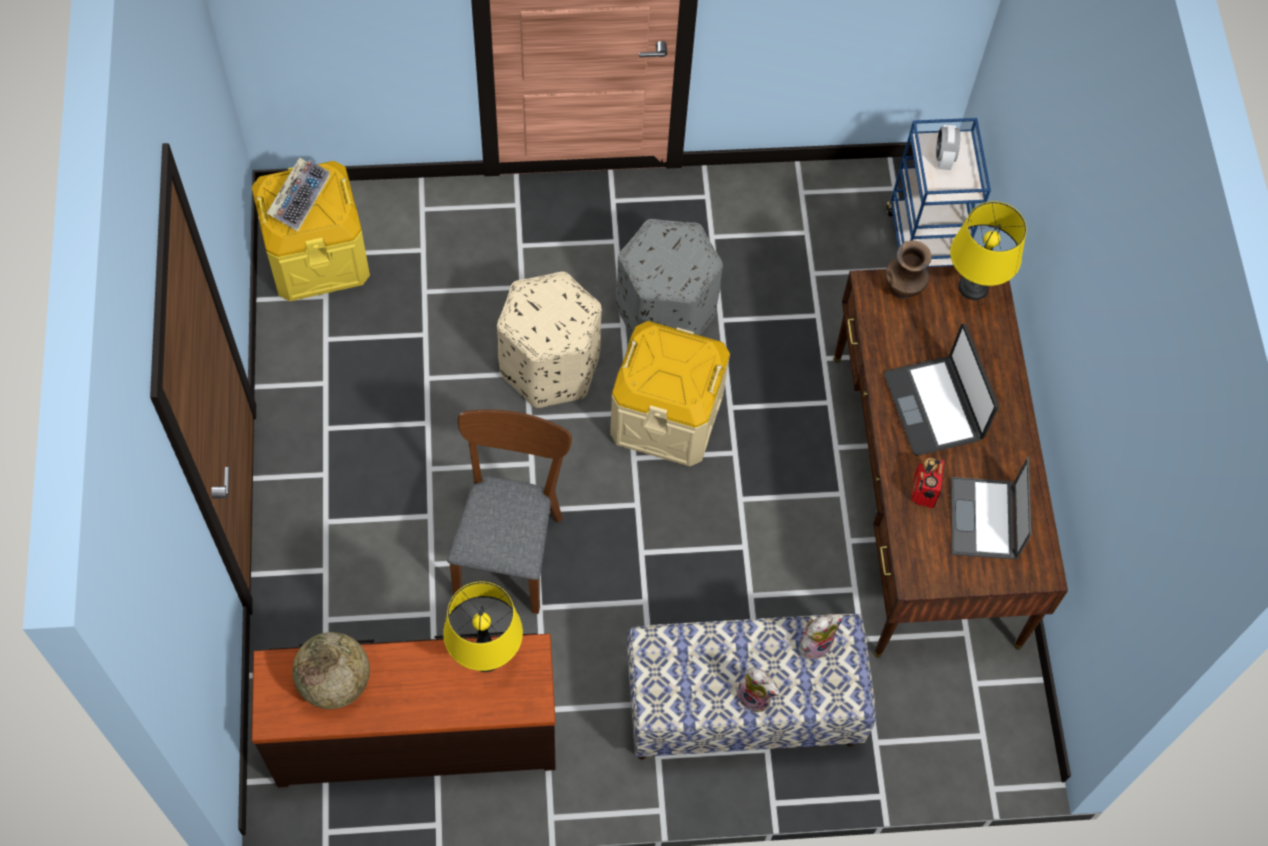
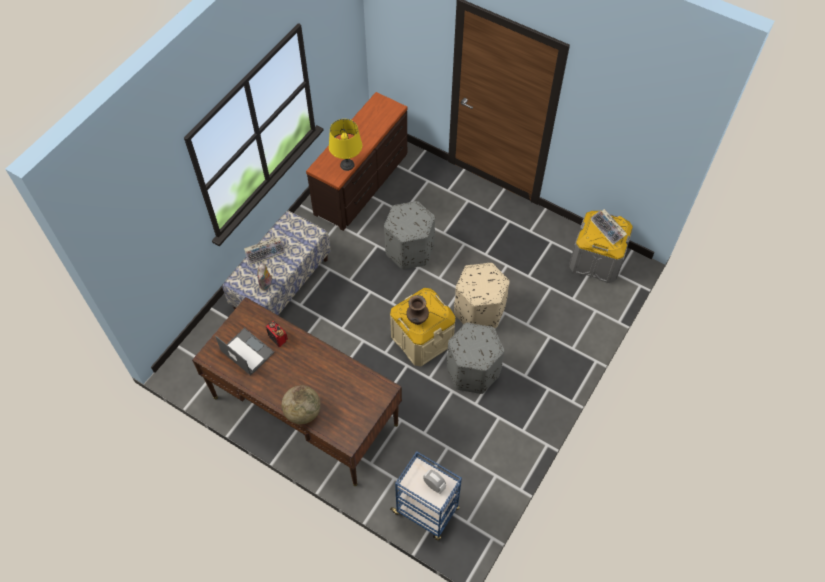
camera: 130 degrees right, 5 degrees down
yellow storage box [252,161,370,301] -> grey storage box [569,211,633,283]
globe [292,632,370,709] -> globe moved to [282,385,321,424]
brown chair [447,410,572,614] -> grey ottoman [384,201,435,269]
plush toy [736,667,780,713] -> keyboard [244,237,286,265]
laptop [884,324,998,456] -> none
brown vase [885,240,931,299] -> brown vase moved to [406,295,429,325]
yellow table lamp [950,201,1027,300] -> none

